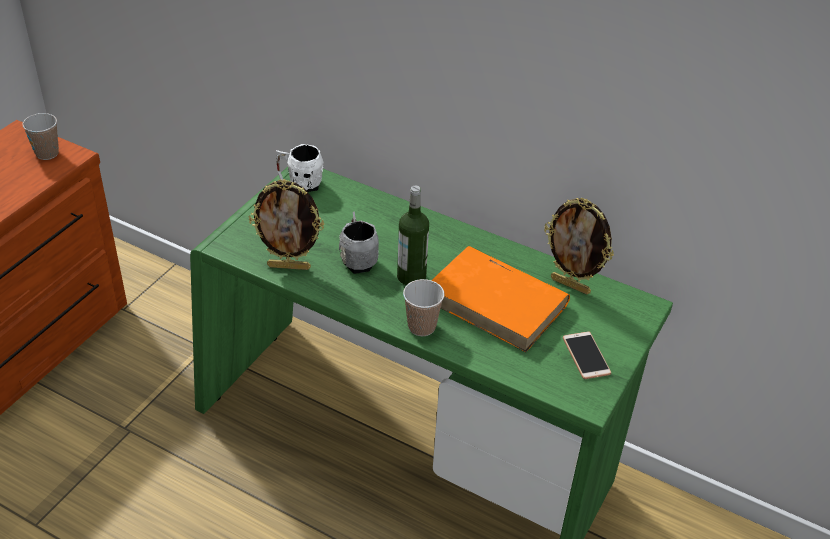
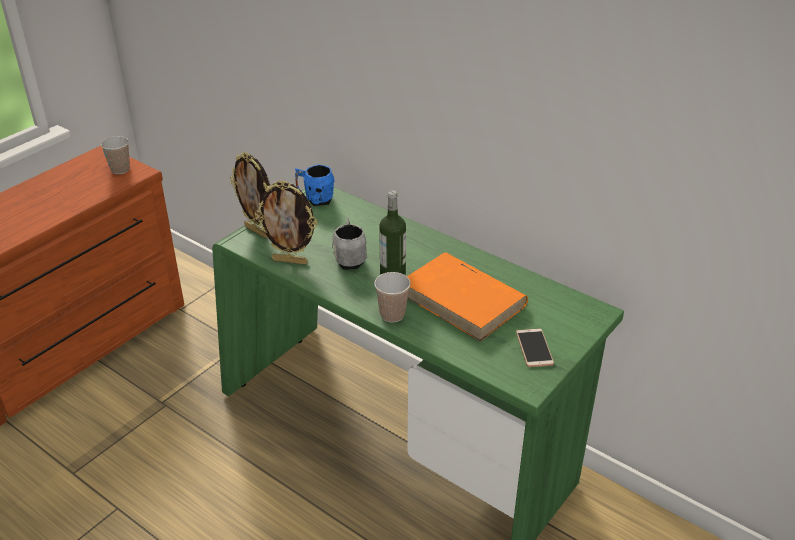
camera: 10 degrees right, 5 degrees down
white mug [276,144,324,192] -> blue mug [295,164,334,206]
picture frame [544,198,614,295] -> picture frame moved to [230,152,270,239]

